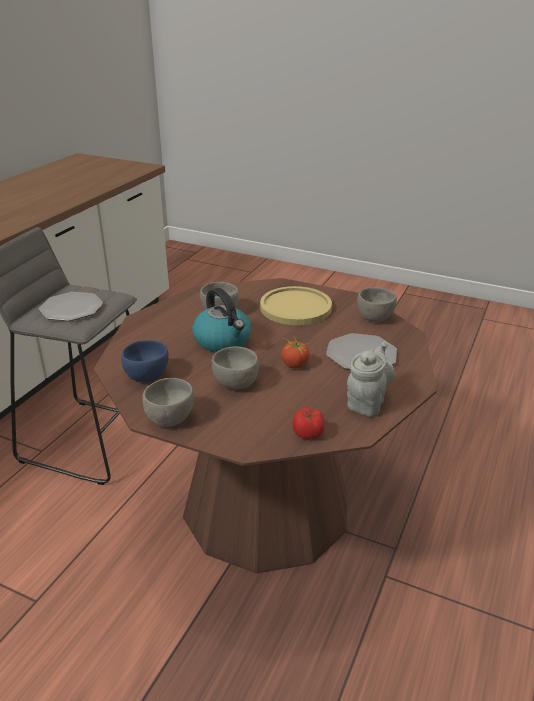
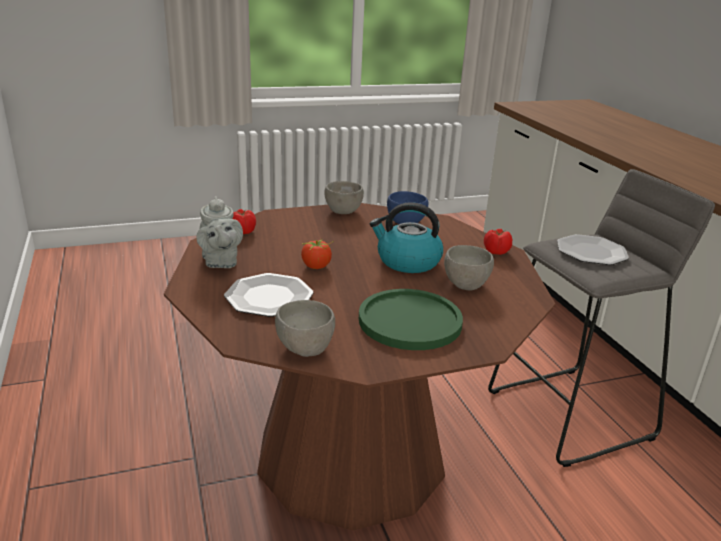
camera: 135 degrees right, 5 degrees down
grey bowl [212,347,259,389] -> none
yellow plate [260,286,332,325] -> green plate [359,289,463,350]
none -> tomato [484,229,512,255]

